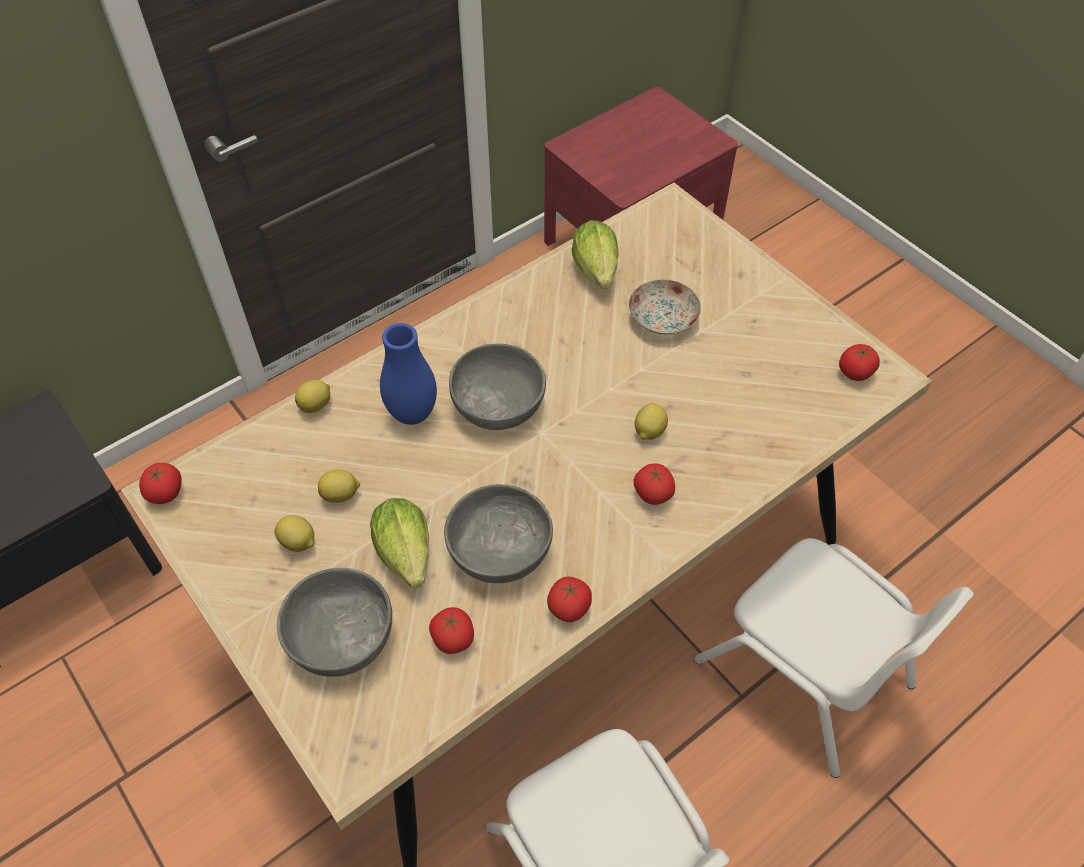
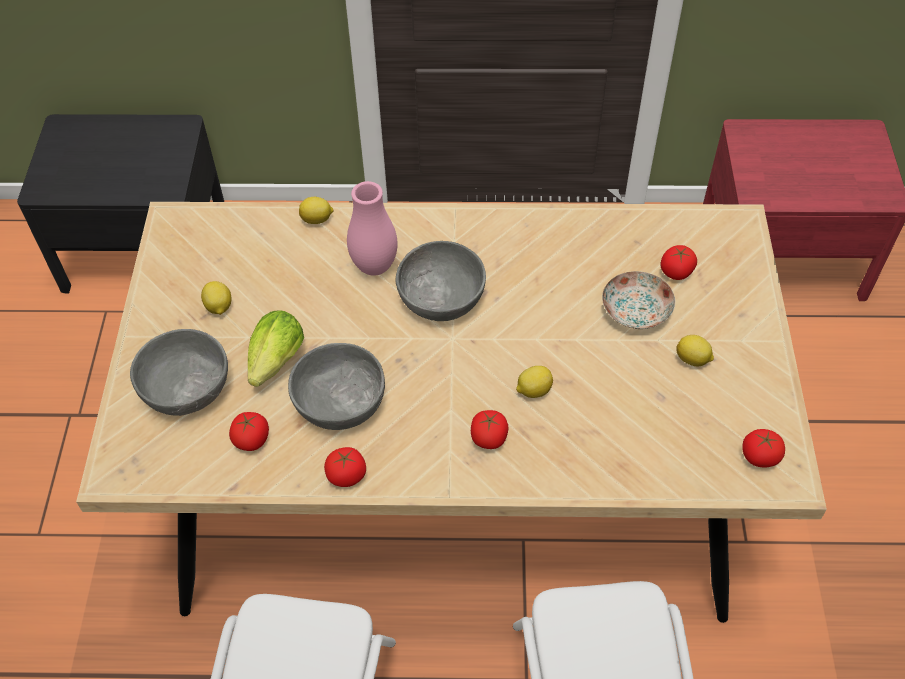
camera: 40 degrees right, 0 degrees up
tomato [139,463,181,504] -> tomato moved to [660,245,697,280]
lemon [318,470,360,503] -> lemon moved to [676,335,714,366]
blue vase [380,323,437,425] -> pink vase [347,181,397,276]
lettuce [572,220,619,289] -> none

